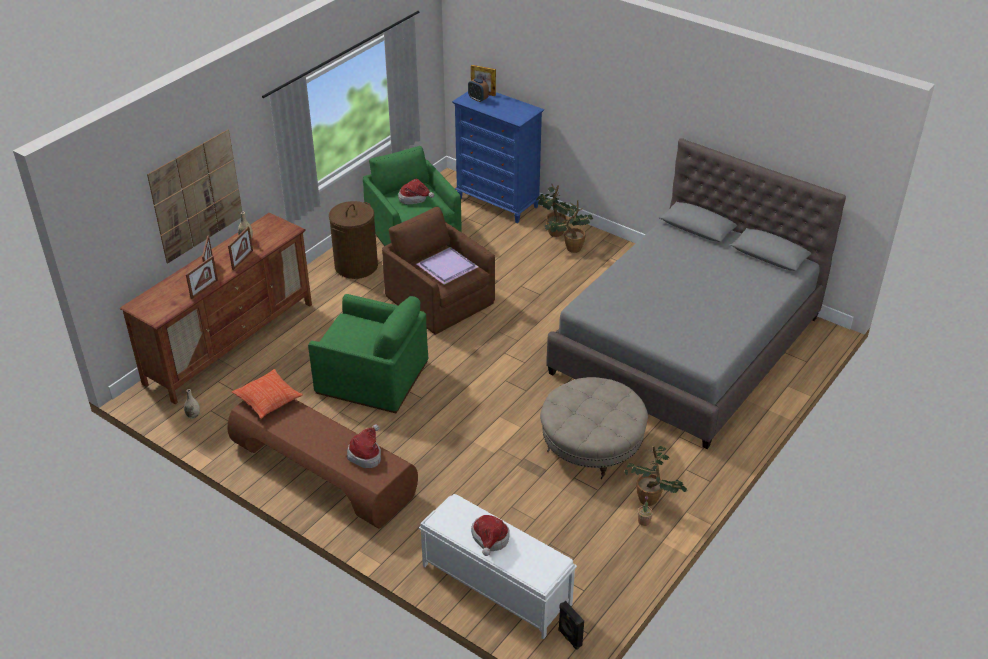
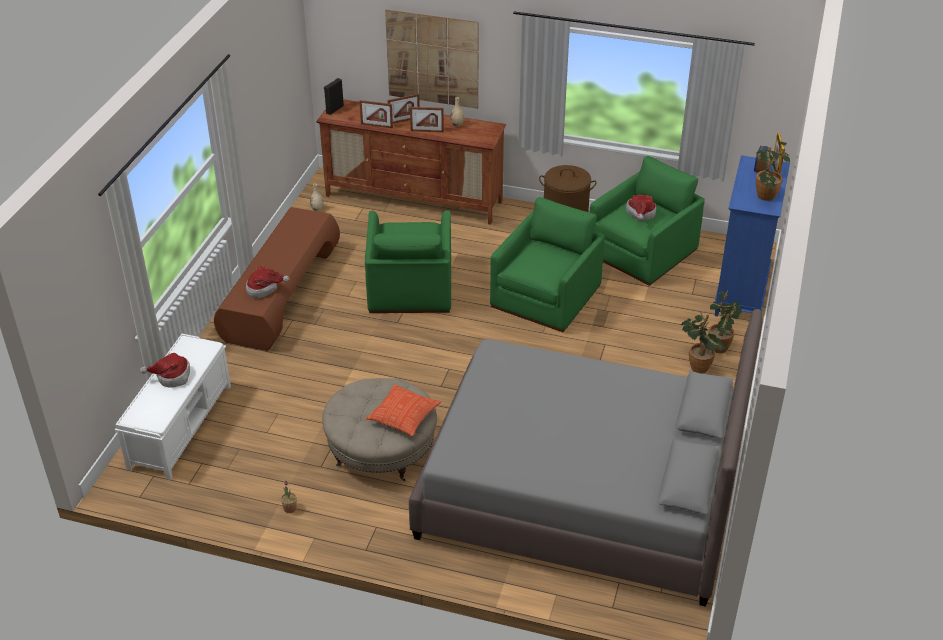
camera: 70 degrees right, 0 degrees up
orange pillow [232,369,303,419] -> orange pillow moved to [366,384,441,436]
brown armchair [382,207,495,335] -> green armchair [490,197,605,332]
purple tray [417,247,478,285] -> none
black speaker [558,601,584,650] -> black speaker moved to [324,78,344,115]
potted plant [625,445,688,506] -> potted plant moved to [756,134,790,201]

